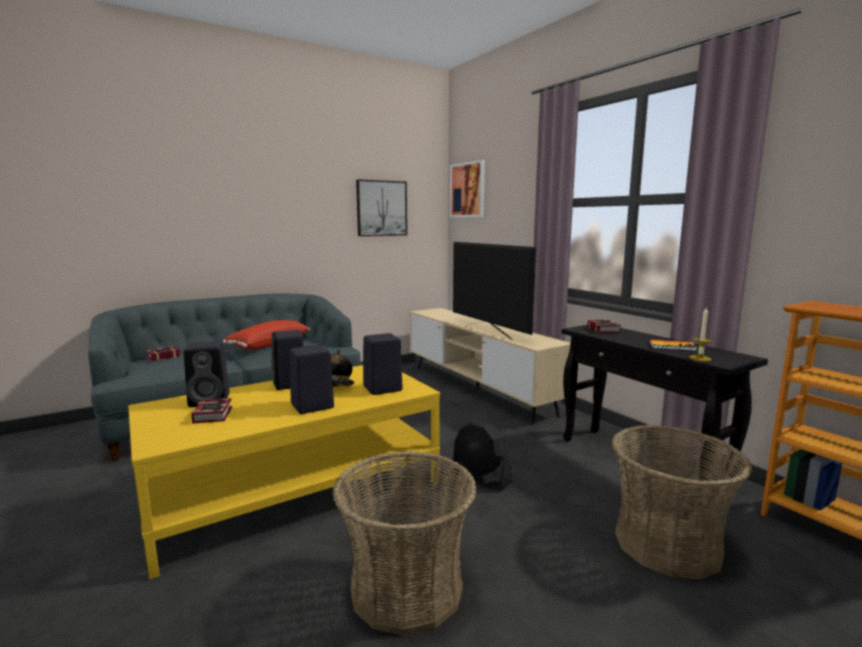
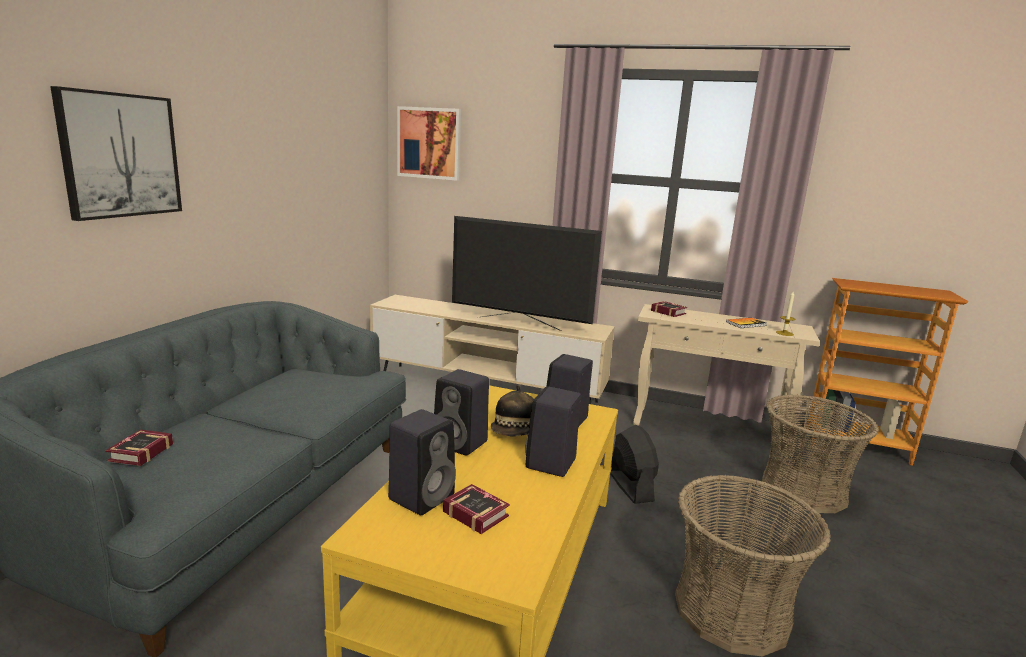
camera: 40 degrees left, 5 degrees up
red pillow [223,320,310,350] -> none
picture [356,179,407,236] -> picture moved to [50,86,182,221]
black fan [451,420,512,491] -> black fan turned 105 degrees counterclockwise [610,425,659,504]
black console table [561,325,768,507] -> beige console table [633,304,820,454]

